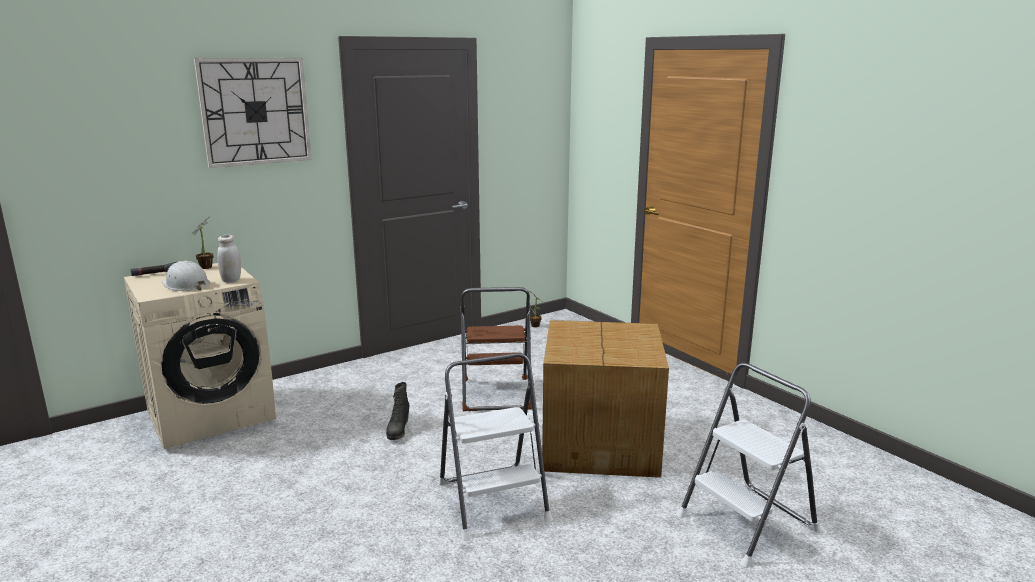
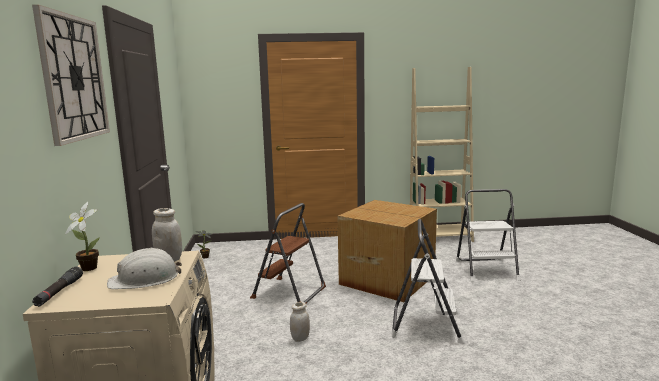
camera: 60 degrees left, 5 degrees down
black boot [386,382,409,440] -> white jar [290,302,310,342]
none -> beige bookcase [410,67,474,242]

